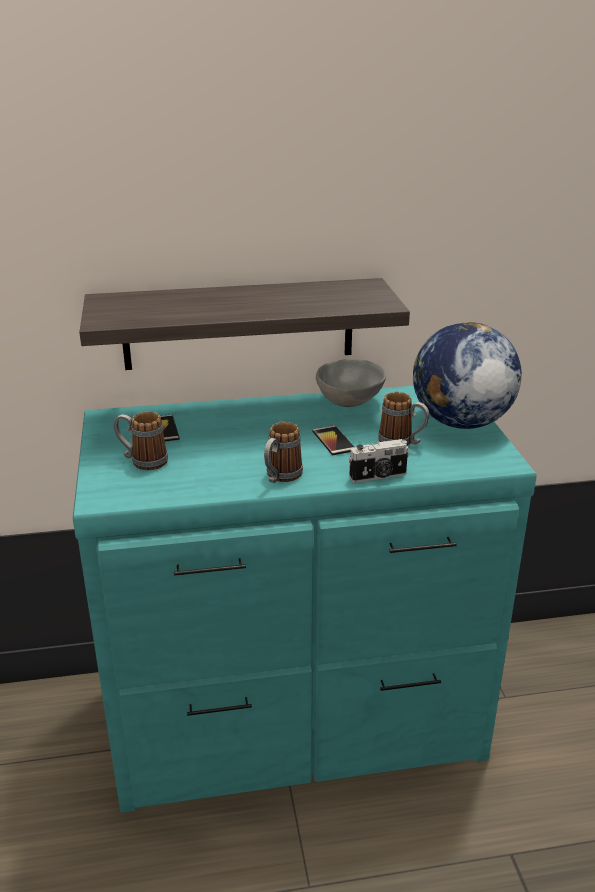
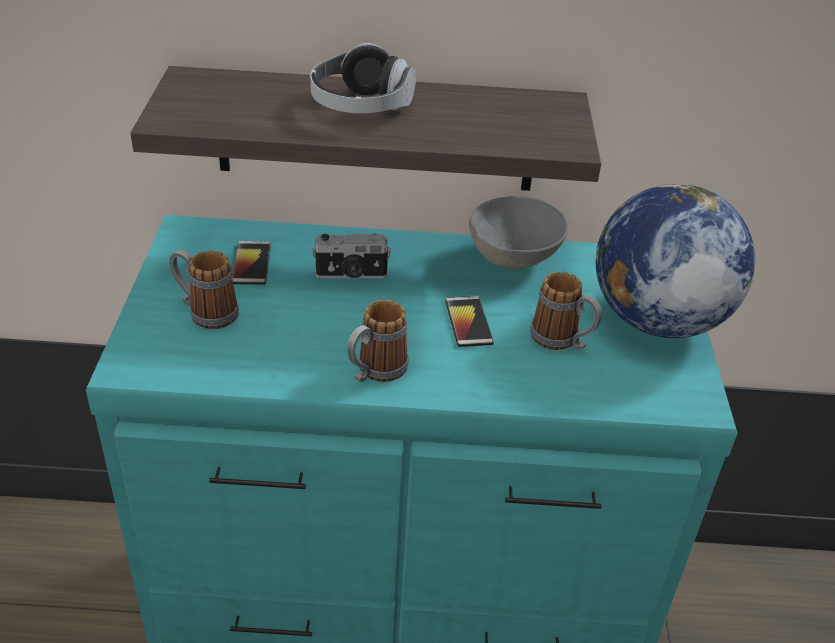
camera: 10 degrees right, 10 degrees up
camera [349,439,409,483] -> camera moved to [312,234,391,279]
none -> headphones [310,43,416,113]

